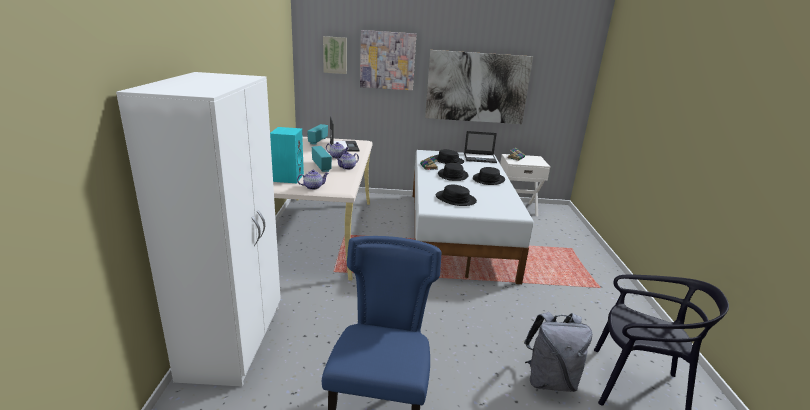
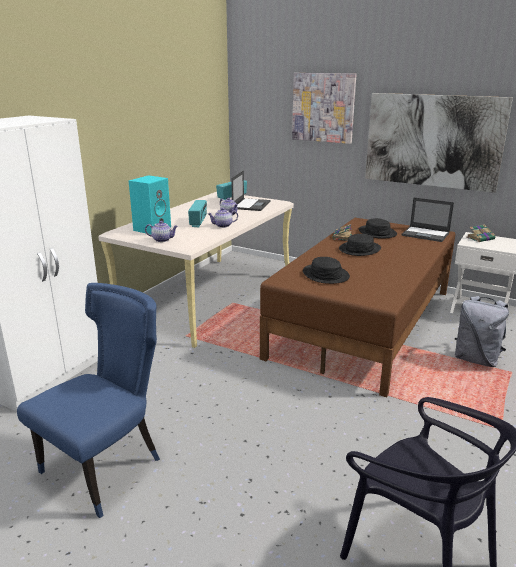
camera: 30 degrees right, 0 degrees up
picture [323,36,347,74] -> none
white bed [413,150,534,284] -> brown bed [260,218,455,397]
black hat [473,167,505,185] -> none
grey backpack [524,312,592,392] -> grey backpack moved to [455,296,509,367]

